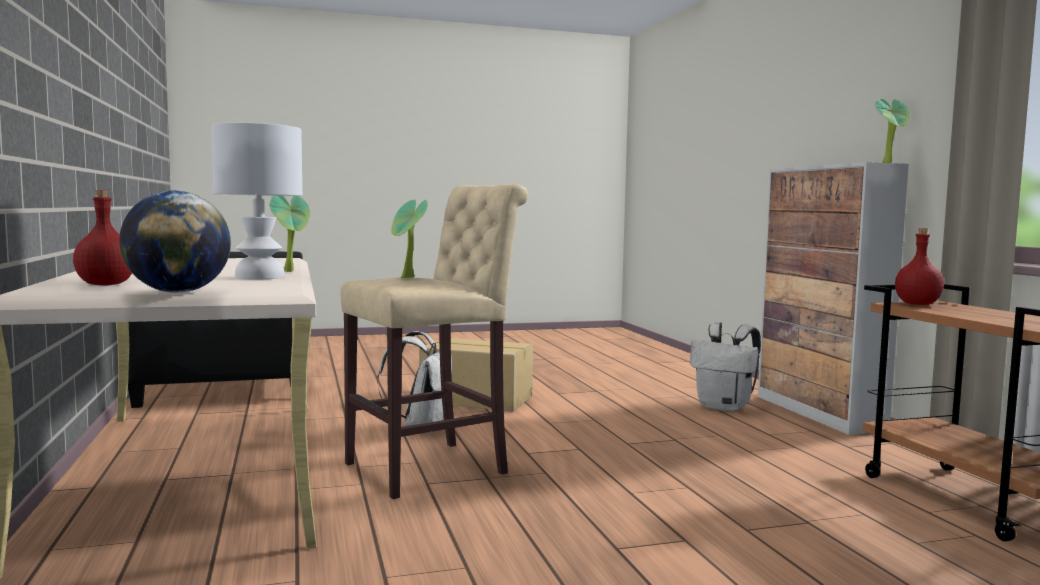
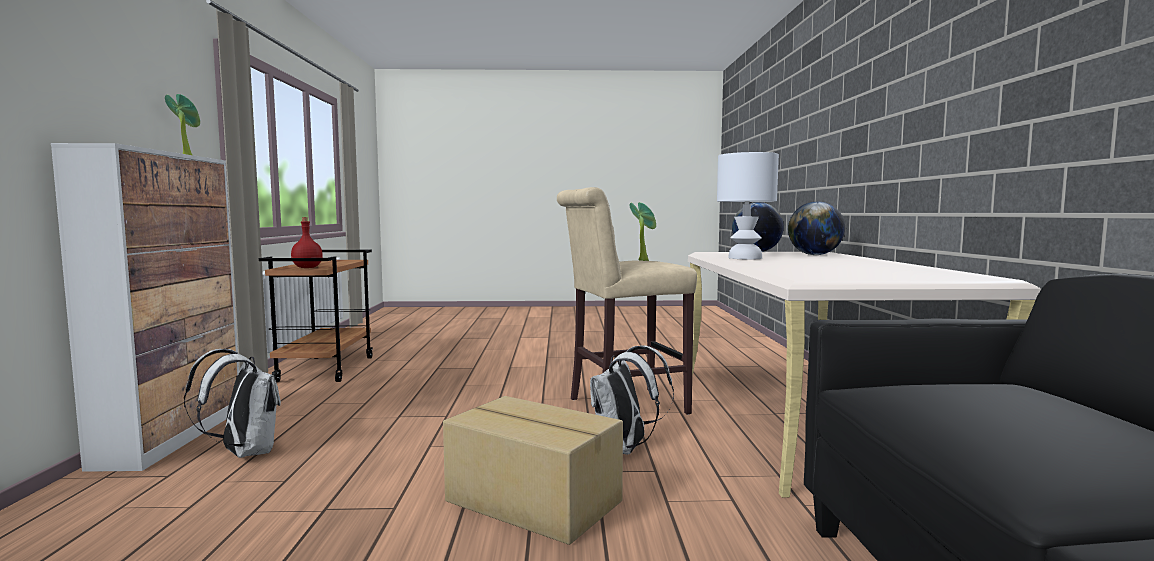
camera: 165 degrees left, 0 degrees up
red bottle [73,190,132,285] -> globe [788,201,845,255]
potted plant [270,196,310,272] -> none

